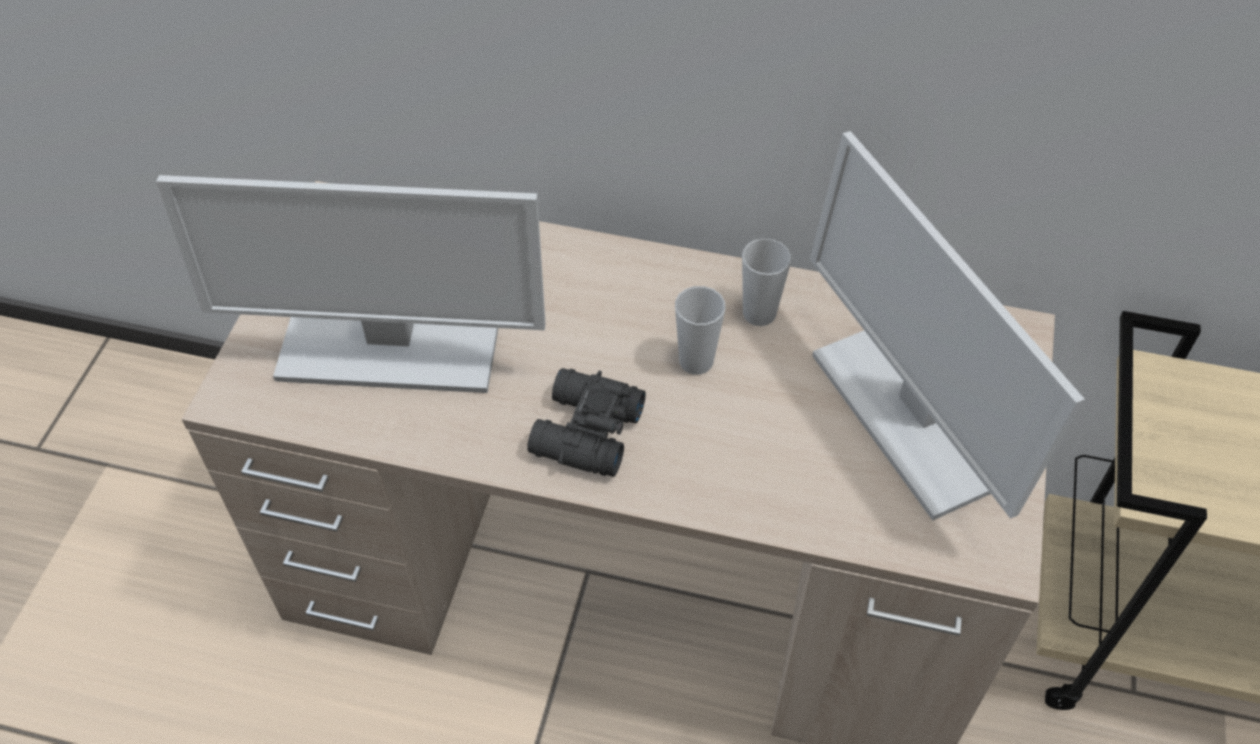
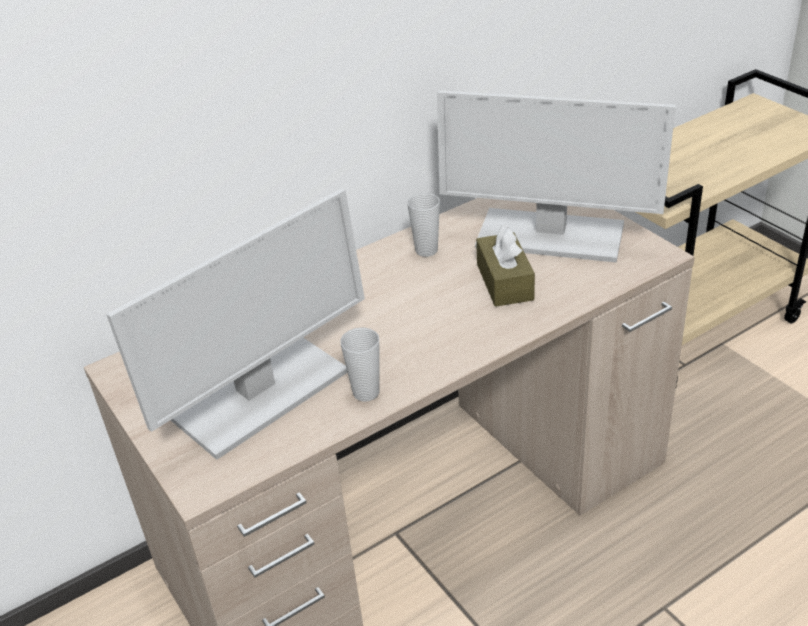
camera: 45 degrees left, 15 degrees down
black binoculars [527,368,646,477] -> none
cup [675,286,726,375] -> cup moved to [340,327,380,402]
none -> brown tissue box [476,225,535,307]

